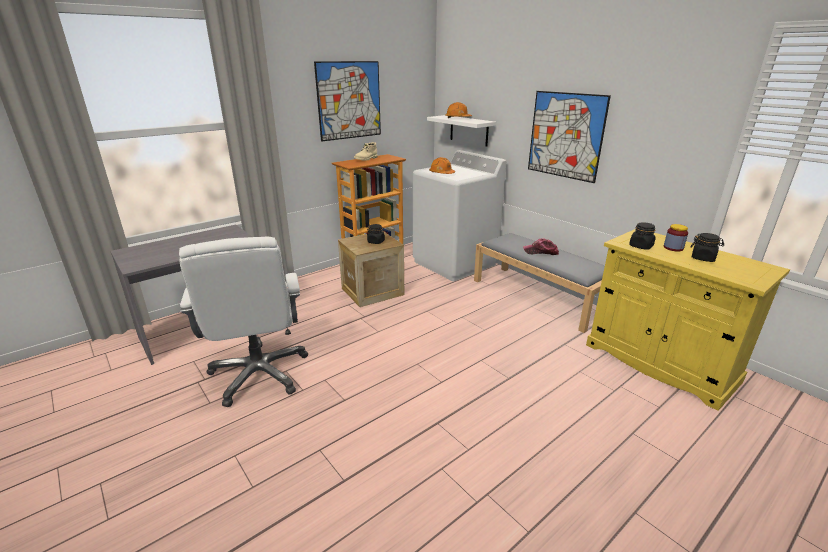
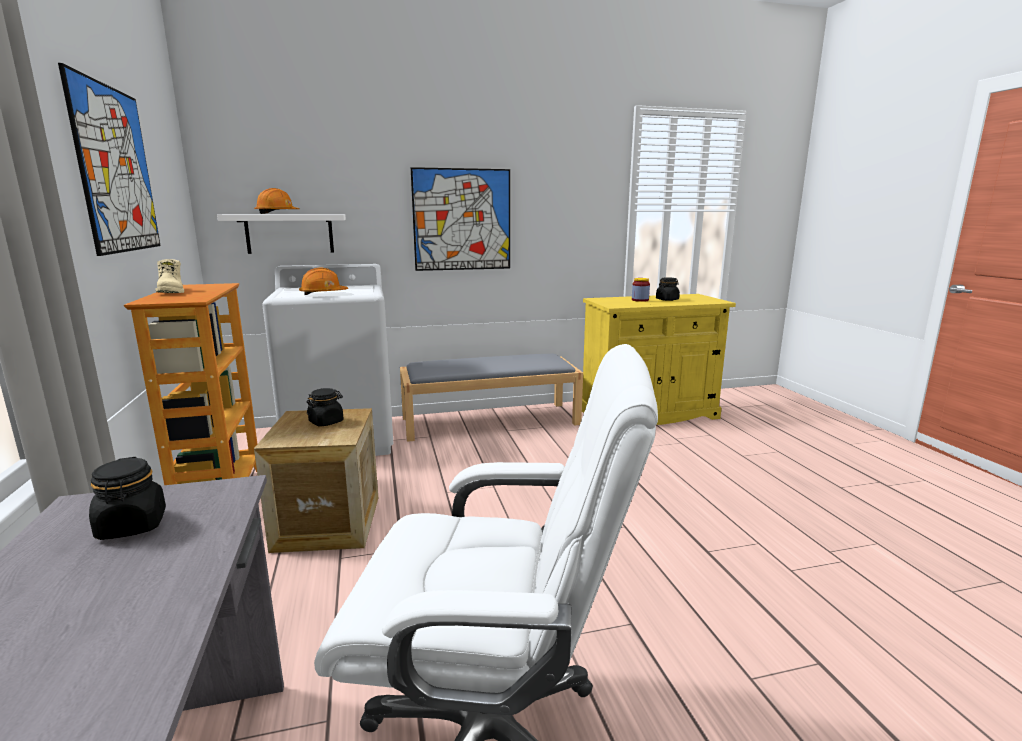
camera: 65 degrees left, 10 degrees down
cap [523,238,559,255] -> none
black jar [629,222,656,250] -> black jar moved to [89,457,166,540]

